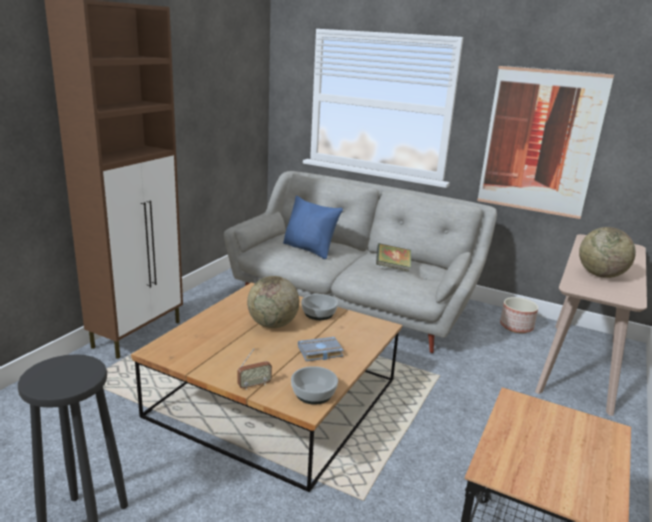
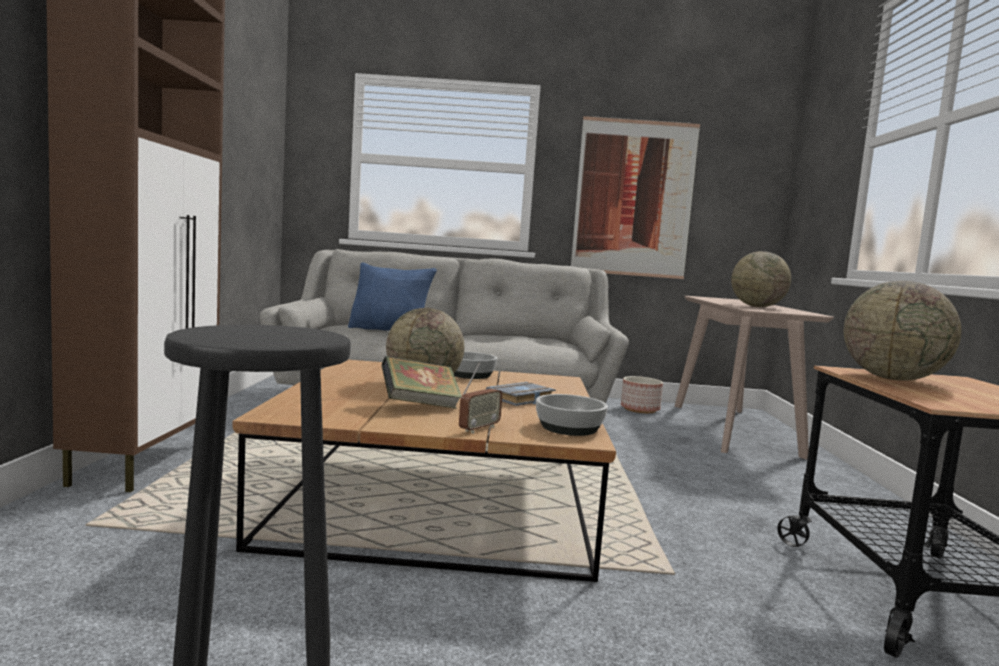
camera: 25 degrees left, 15 degrees down
book [376,243,411,272] -> book moved to [382,356,462,409]
none -> globe [844,281,961,381]

